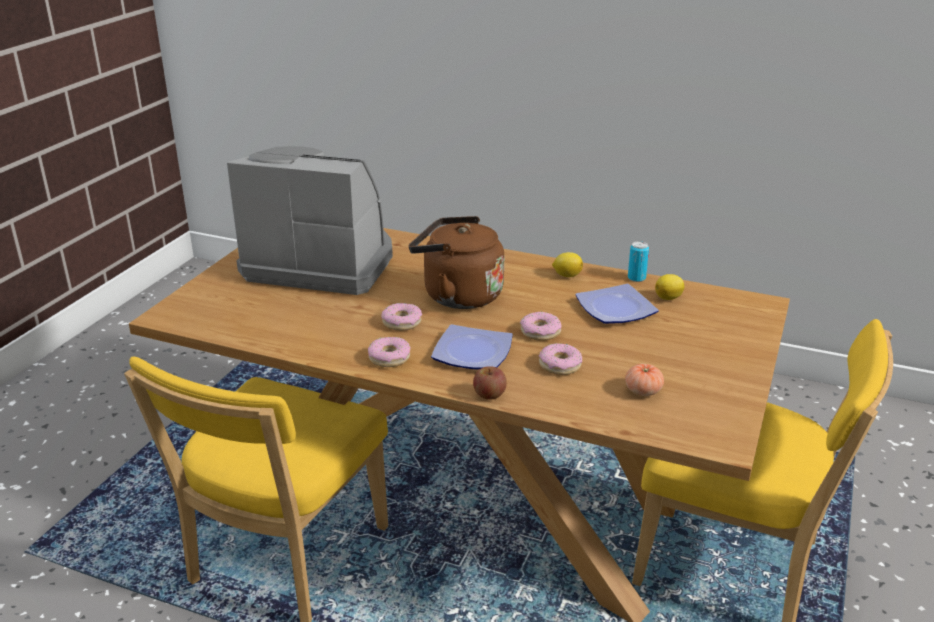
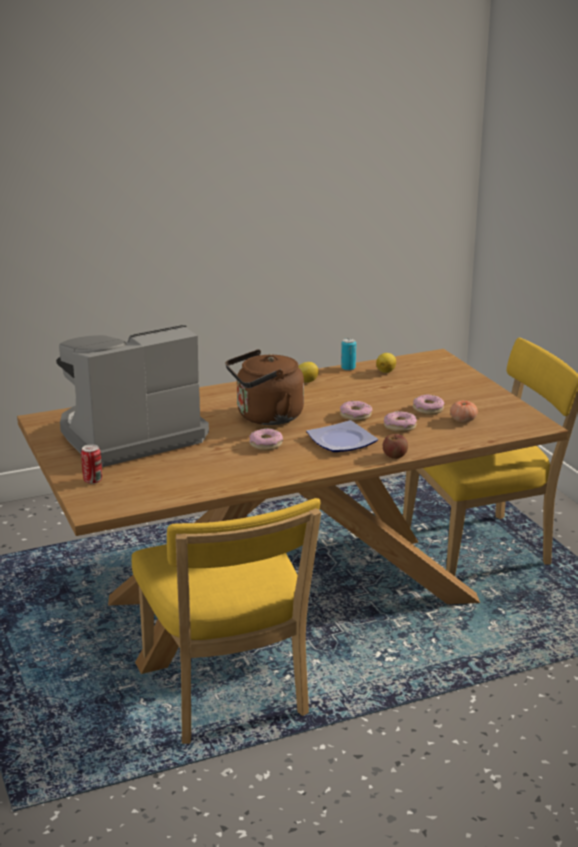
camera: 45 degrees left, 5 degrees down
donut [368,337,411,367] -> donut moved to [413,394,444,415]
plate [575,284,659,324] -> none
none -> can [81,444,102,484]

